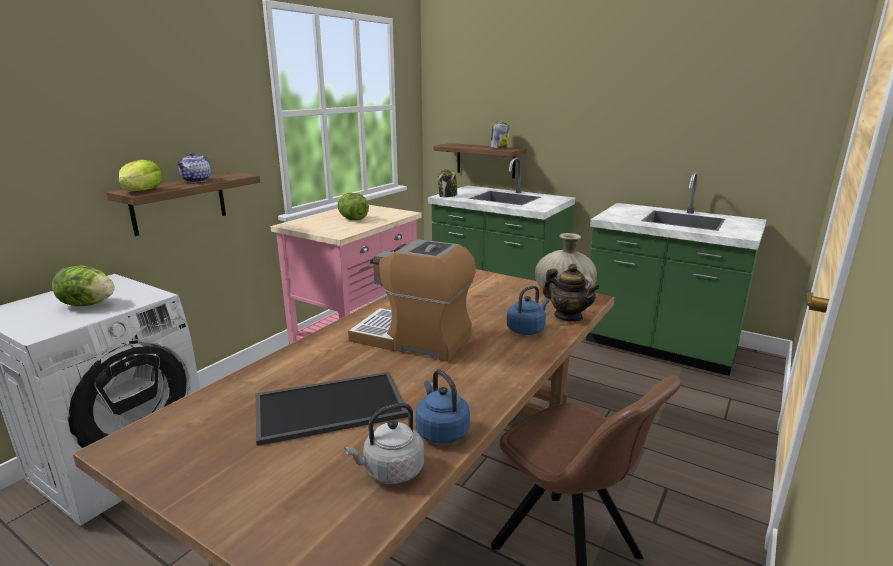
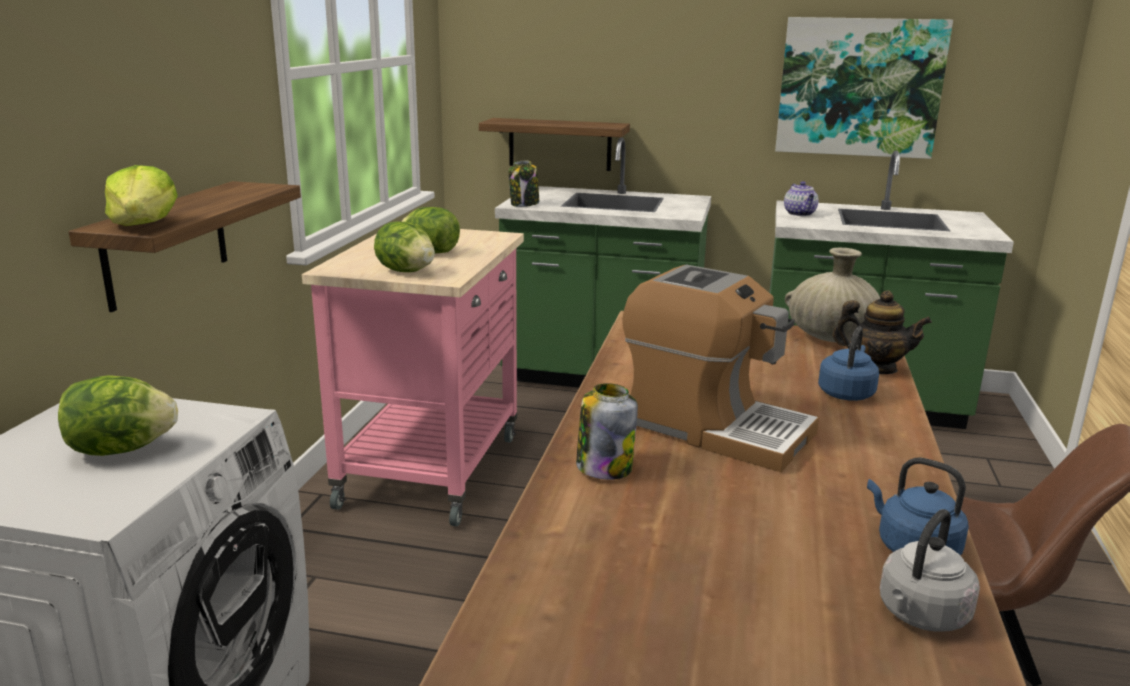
camera: 20 degrees left, 0 degrees up
teapot [177,152,211,183] -> teapot moved to [784,181,819,216]
tray [256,372,408,446] -> none
coffee machine [348,239,476,362] -> coffee machine turned 150 degrees counterclockwise [622,264,819,472]
jar [490,122,509,149] -> jar moved to [576,383,638,480]
none -> lettuce [374,222,435,272]
none -> picture [775,17,953,159]

